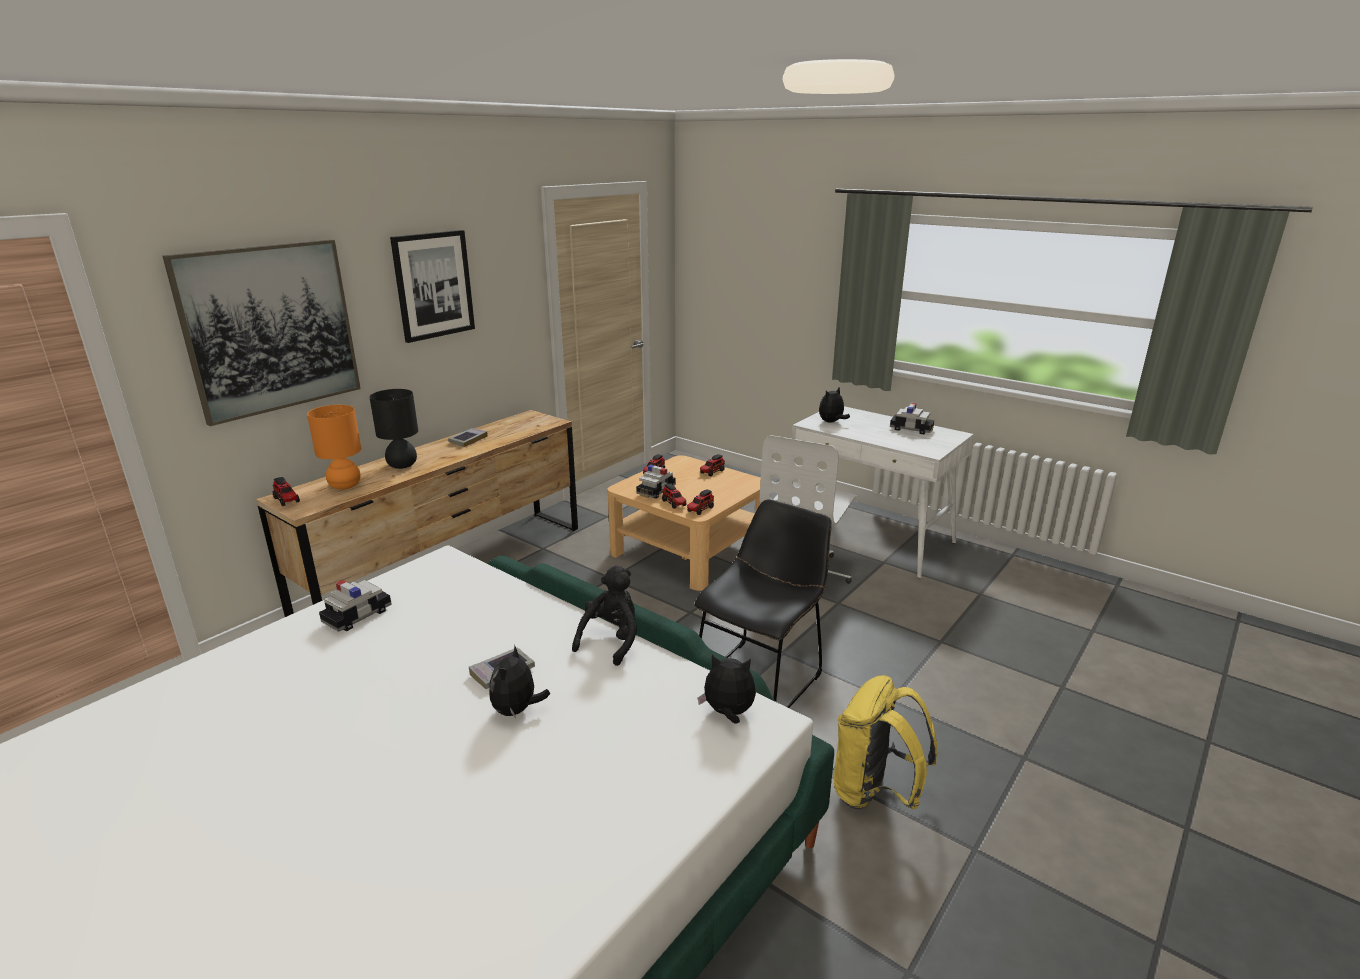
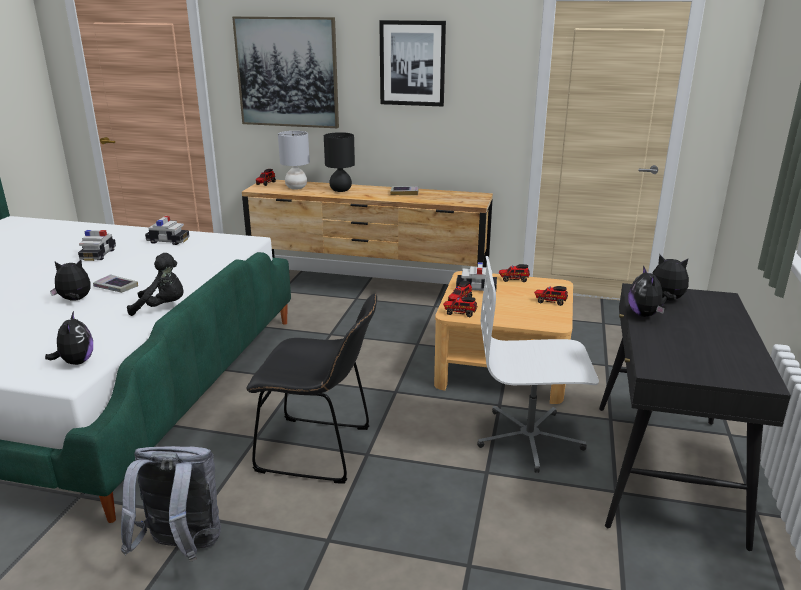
camera: 65 degrees right, 0 degrees up
orange table lamp [307,405,361,490] -> grey table lamp [278,131,310,190]
white desk [792,406,974,578] -> black desk [599,283,791,551]
yellow backpack [834,675,938,810] -> grey backpack [121,446,221,562]
toy car [890,403,934,434] -> toy car moved to [78,230,116,261]
none -> plush toy [628,265,667,317]

